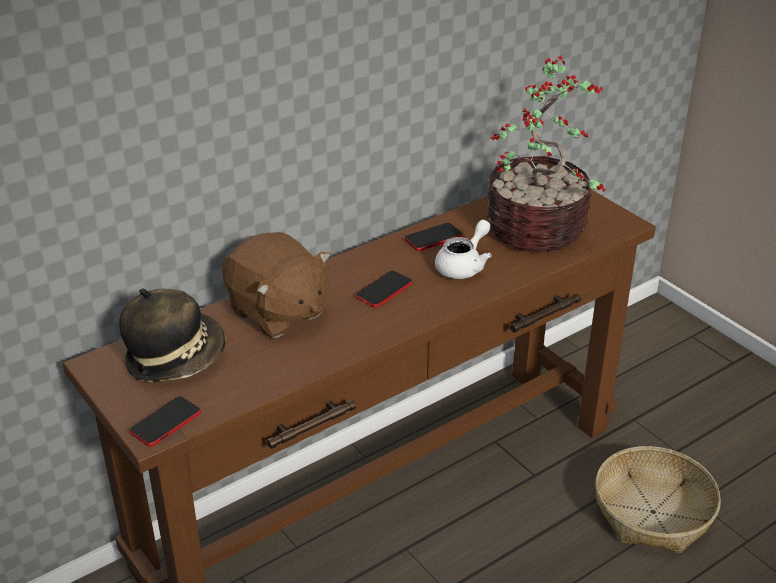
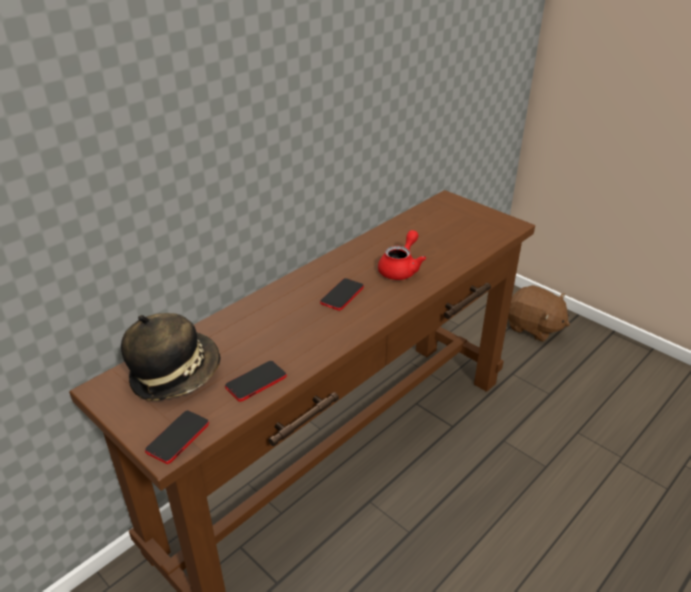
camera: 10 degrees left, 0 degrees up
brown plush toy [222,232,331,338] -> brown plush toy moved to [508,285,570,342]
phone [405,223,463,251] -> phone moved to [225,361,287,402]
white teapot [435,220,492,279] -> red teapot [378,230,426,280]
potted plant [487,55,607,253] -> none
basket [596,446,721,554] -> none

